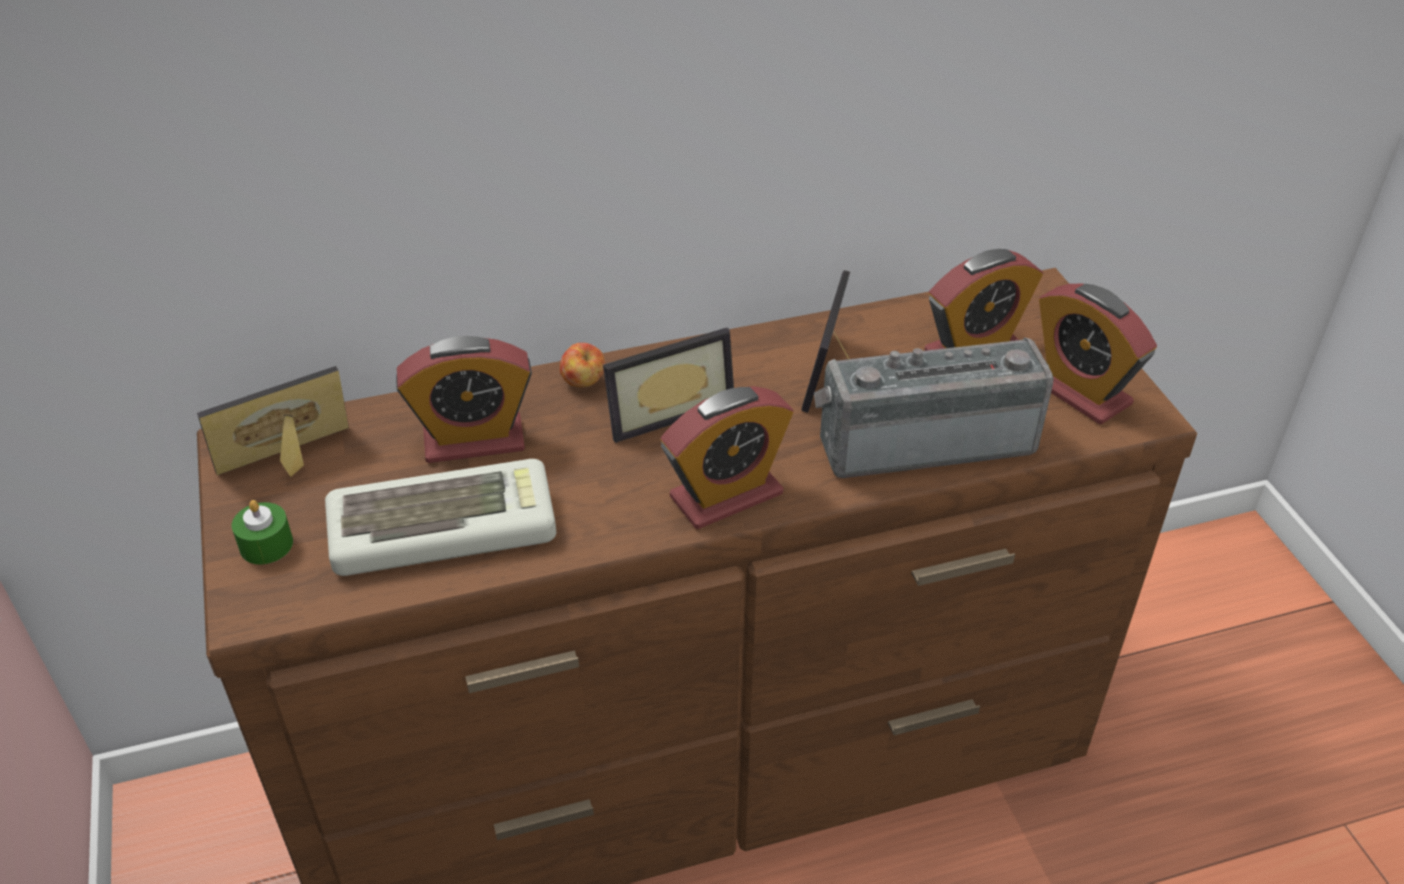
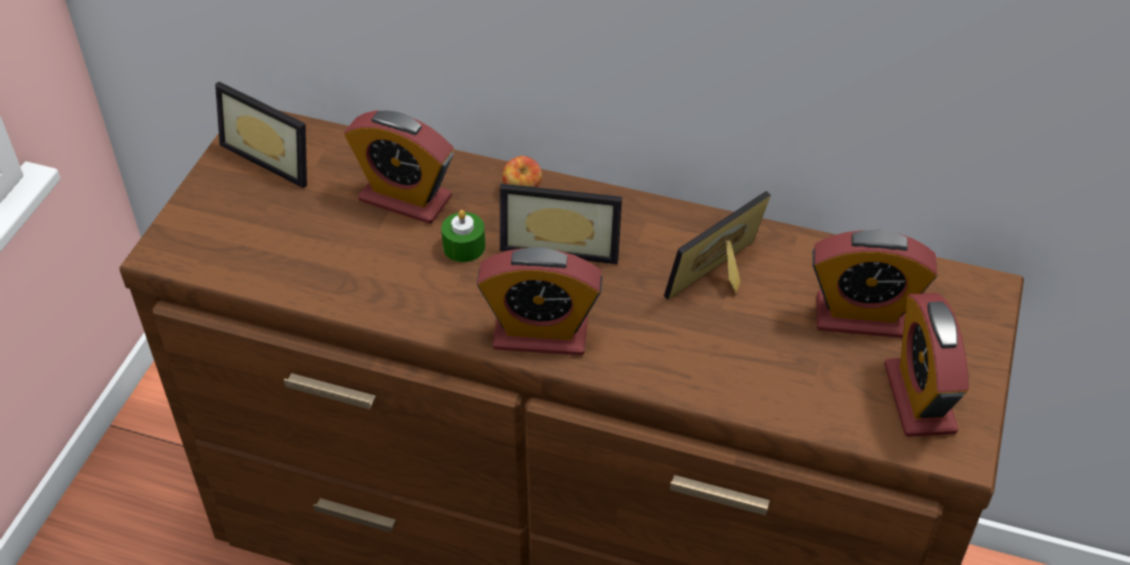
camera: 35 degrees right, 5 degrees up
picture frame [197,366,349,477] -> picture frame turned 150 degrees counterclockwise [215,82,307,188]
green candle [232,500,293,565] -> green candle moved to [441,210,485,262]
keyboard [325,459,556,576] -> none
radio [814,337,1053,478] -> none

